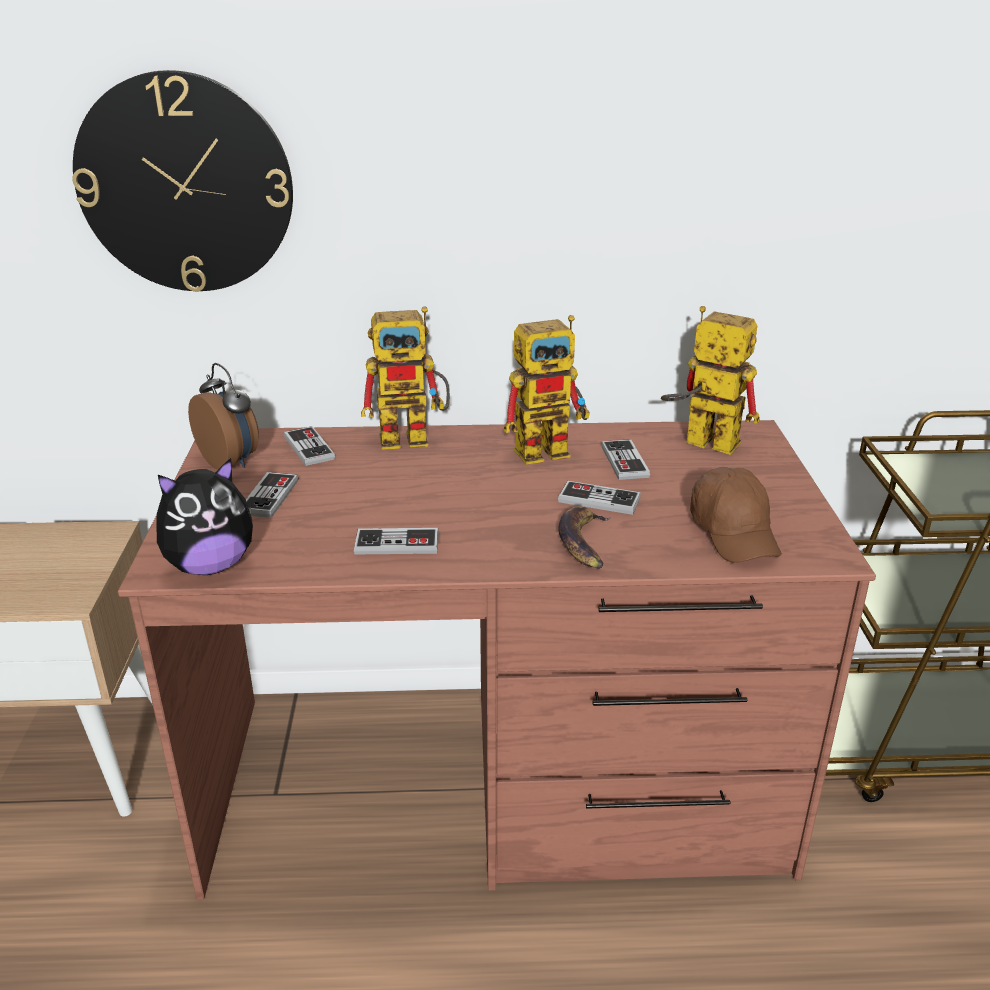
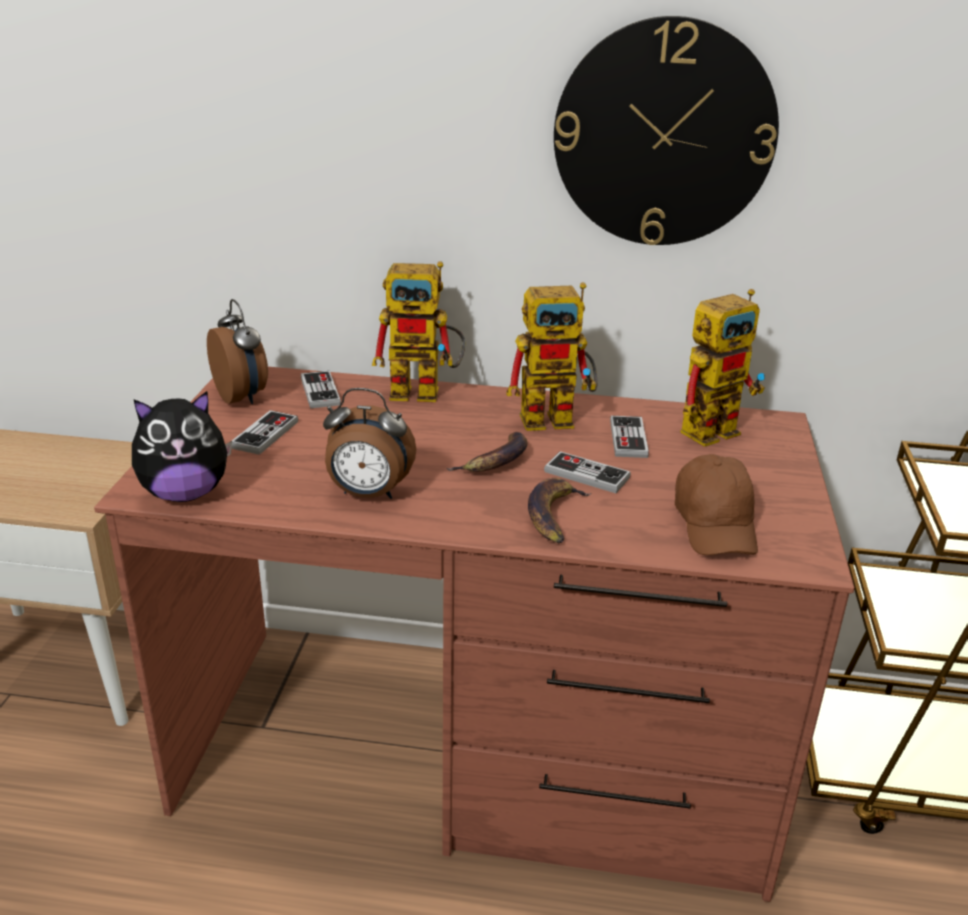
camera: 10 degrees right, 0 degrees up
wall clock [72,70,293,292] -> wall clock moved to [554,16,779,245]
game controller [354,528,439,554] -> alarm clock [323,388,416,499]
toy robot [661,306,760,455] -> toy robot turned 105 degrees clockwise [680,289,765,447]
none -> banana [446,432,528,472]

